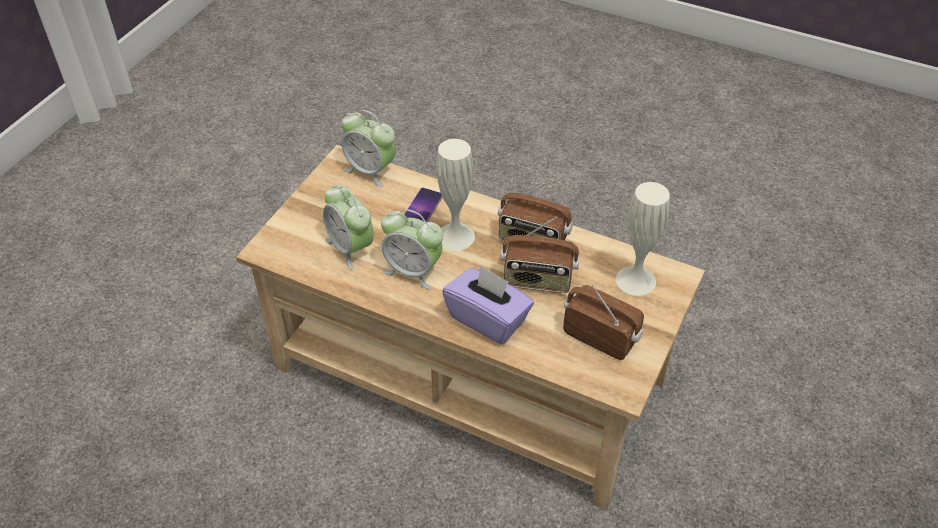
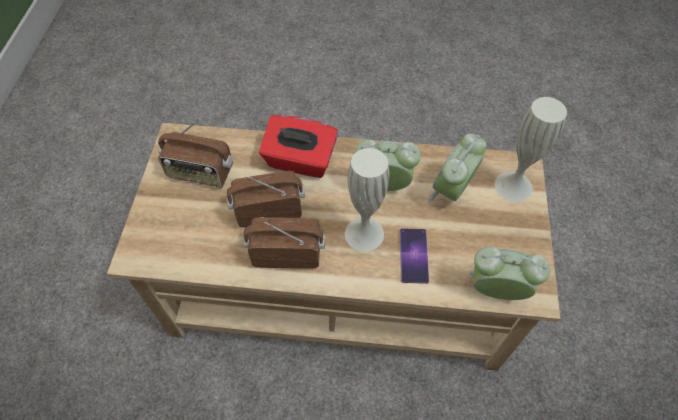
camera: 160 degrees right, 10 degrees up
alarm clock [323,185,374,270] -> alarm clock turned 90 degrees counterclockwise [428,134,487,203]
purple tissue box [442,266,534,344] -> red tissue box [259,115,338,178]
white vase [616,182,670,296] -> white vase moved to [495,97,567,202]

